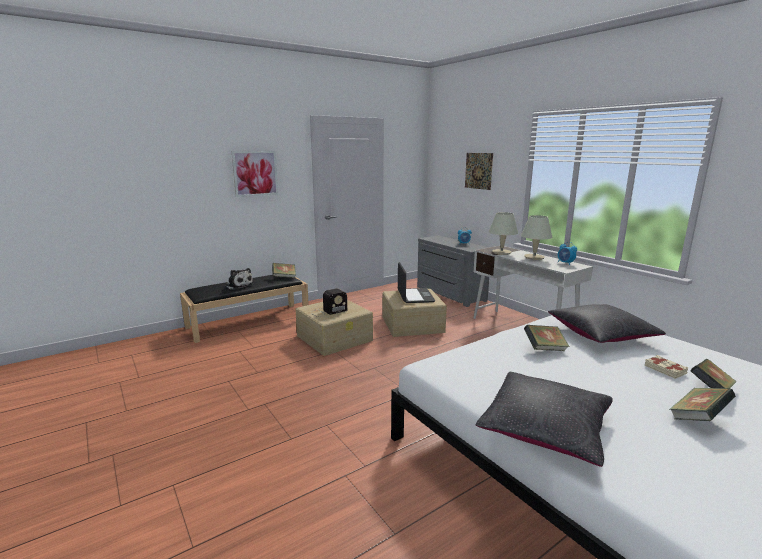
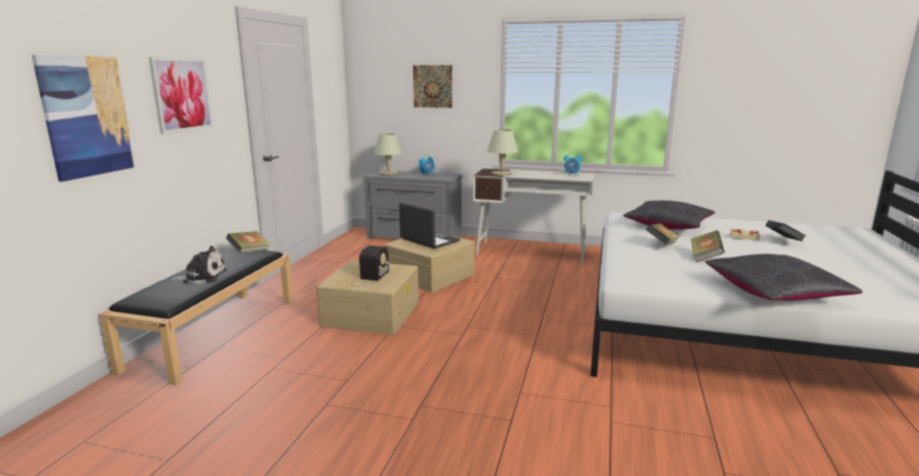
camera: 40 degrees left, 0 degrees up
beige table lamp [521,215,553,260] -> beige table lamp moved to [374,133,402,175]
book [669,388,736,421] -> book moved to [691,230,725,262]
none -> picture [31,55,135,182]

